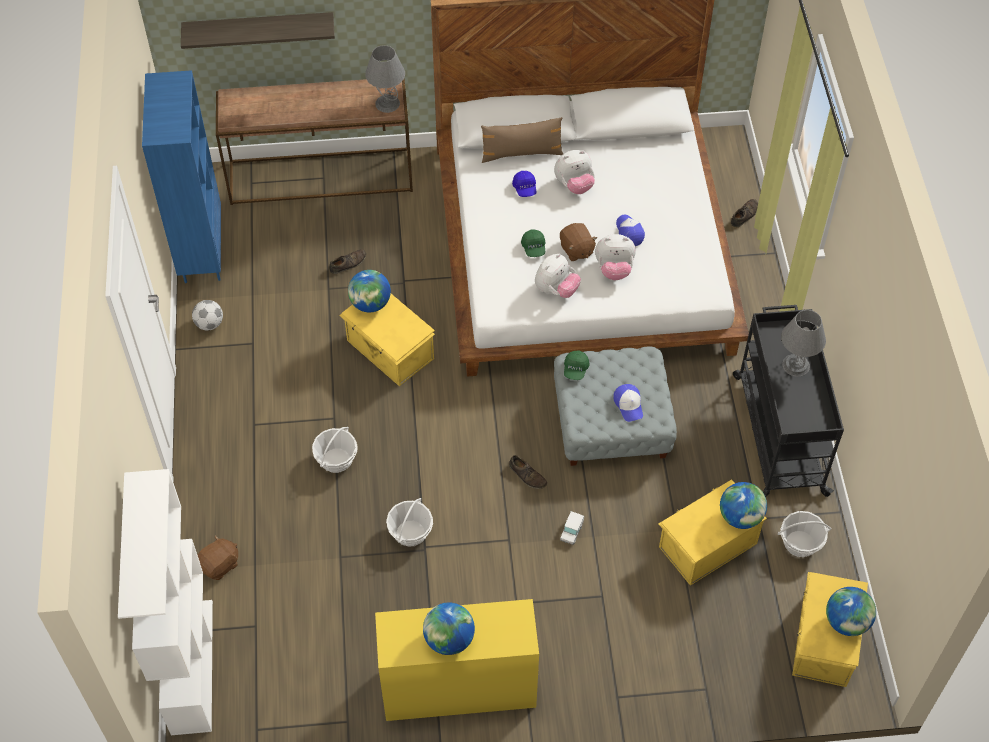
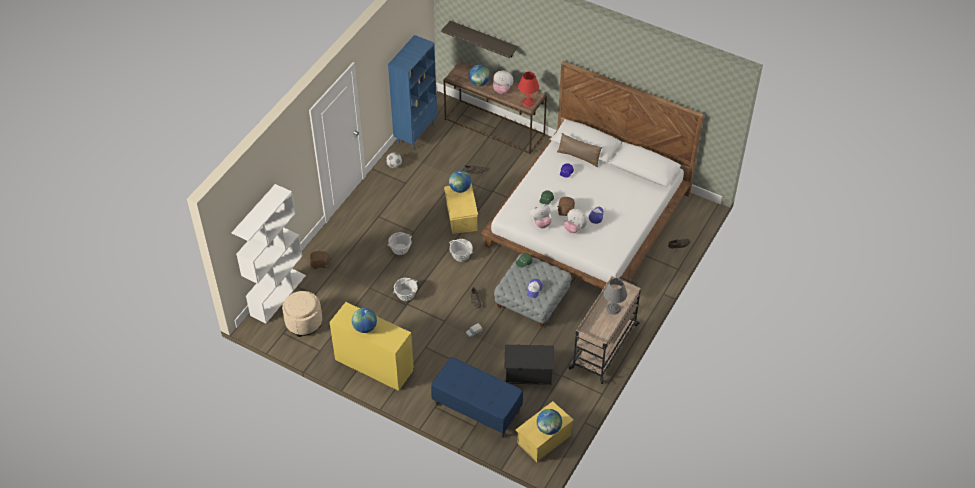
camera: 35 degrees right, 5 degrees down
grey table lamp [365,45,405,113] -> red table lamp [518,72,539,107]
plush toy [554,150,595,194] -> plush toy moved to [493,71,513,94]
yellow storage box [658,479,767,585] -> black storage box [504,344,554,385]
globe [720,482,767,529] -> globe moved to [469,65,490,86]
black cart [733,305,844,497] -> beige cart [568,276,641,384]
basket [778,511,831,557] -> basket moved to [449,239,473,262]
none -> beige ottoman [282,291,322,337]
none -> blue bench [431,357,523,438]

